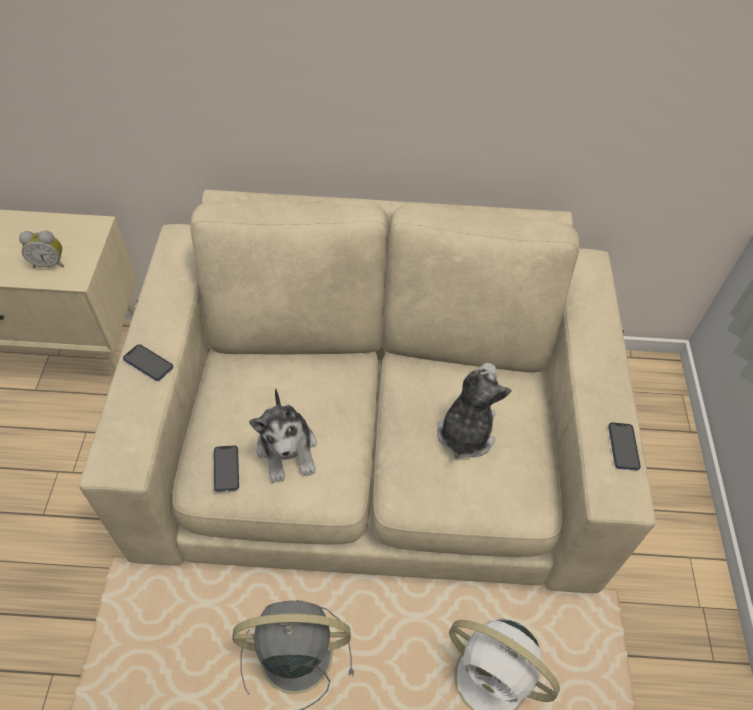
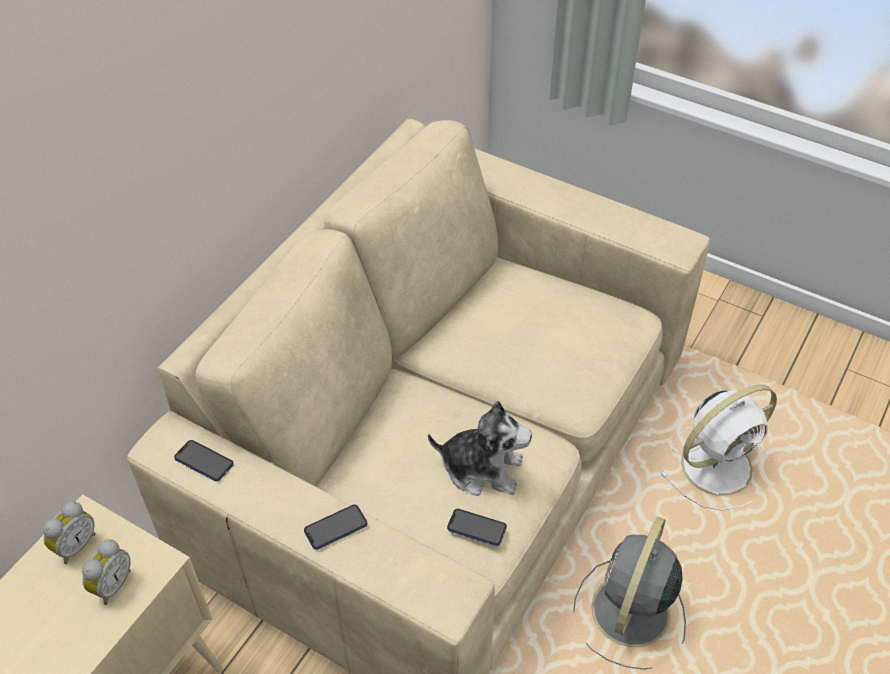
camera: 60 degrees left, 5 degrees down
plush toy [437,363,512,460] -> none
phone [608,422,641,470] -> phone moved to [174,440,234,481]
none -> alarm clock [43,501,96,564]

